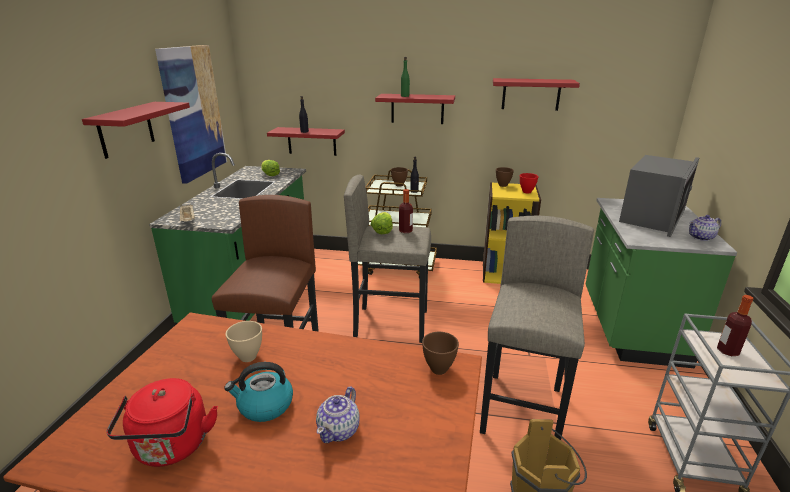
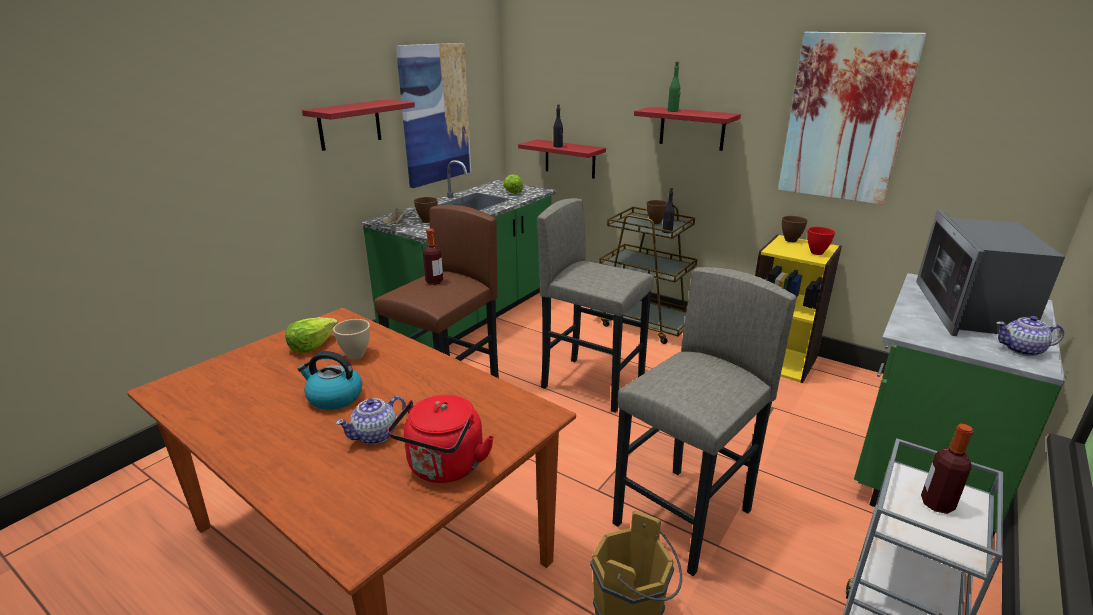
camera: 25 degrees right, 0 degrees up
red kettle [106,378,218,467] -> red kettle moved to [388,395,494,483]
lettuce [371,212,393,234] -> lettuce moved to [285,317,338,353]
bottle [399,189,413,233] -> bottle moved to [423,229,443,285]
brown bowl [422,332,459,375] -> brown bowl moved to [414,197,438,223]
red shelf [493,78,580,111] -> picture [778,32,926,205]
microwave [619,155,699,237] -> microwave turned 135 degrees clockwise [916,210,1065,336]

